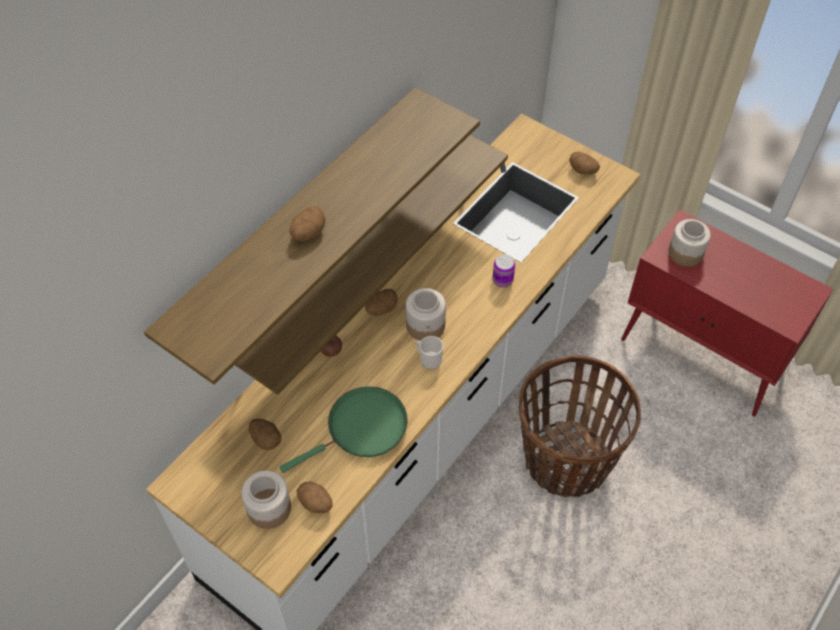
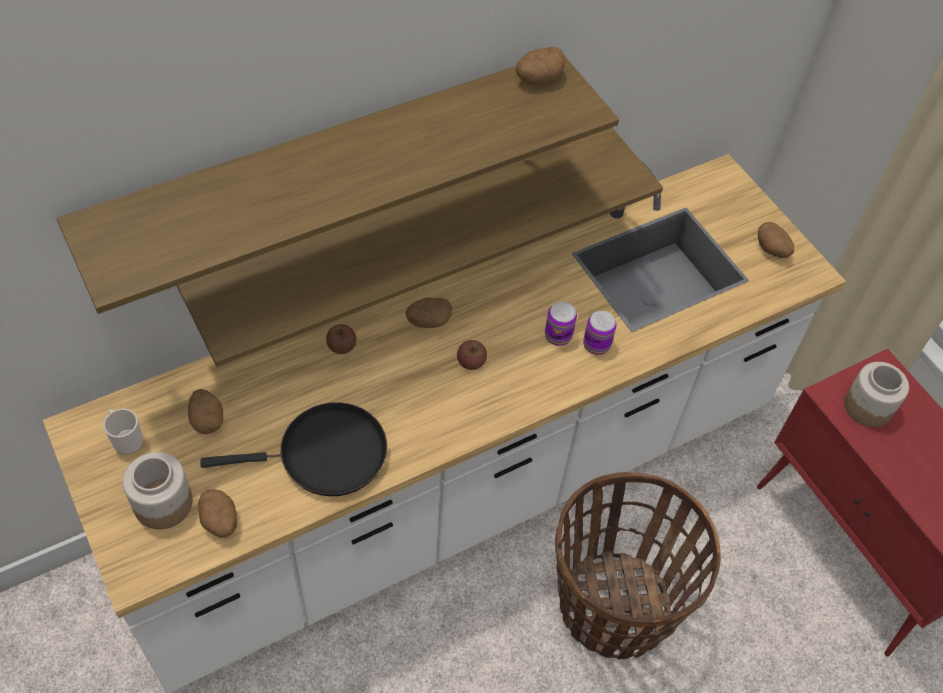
camera: 20 degrees right, 0 degrees up
green frying pan [280,387,408,473] -> black frying pan [200,402,387,496]
potato [290,206,326,241] -> potato moved to [516,47,565,85]
jar [406,288,446,341] -> apple [457,340,487,370]
mug [415,336,443,369] -> mug moved to [103,409,143,455]
none -> can [545,302,577,346]

